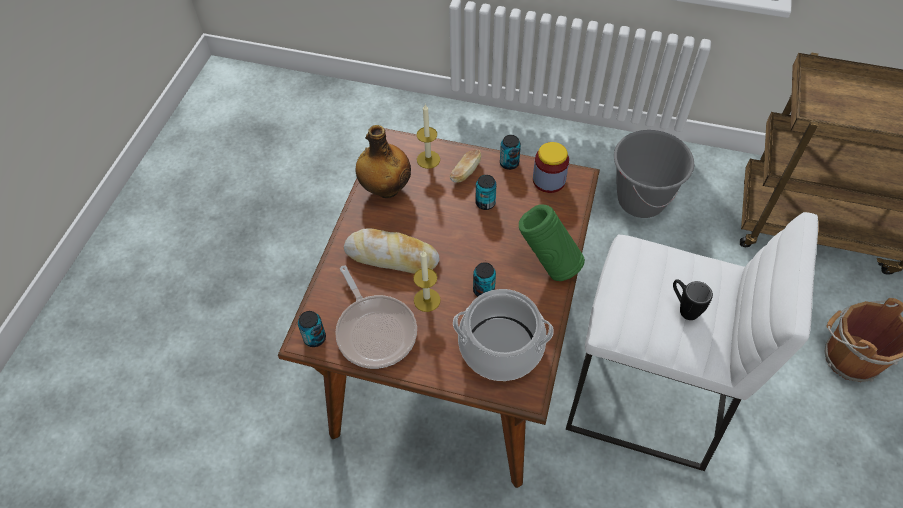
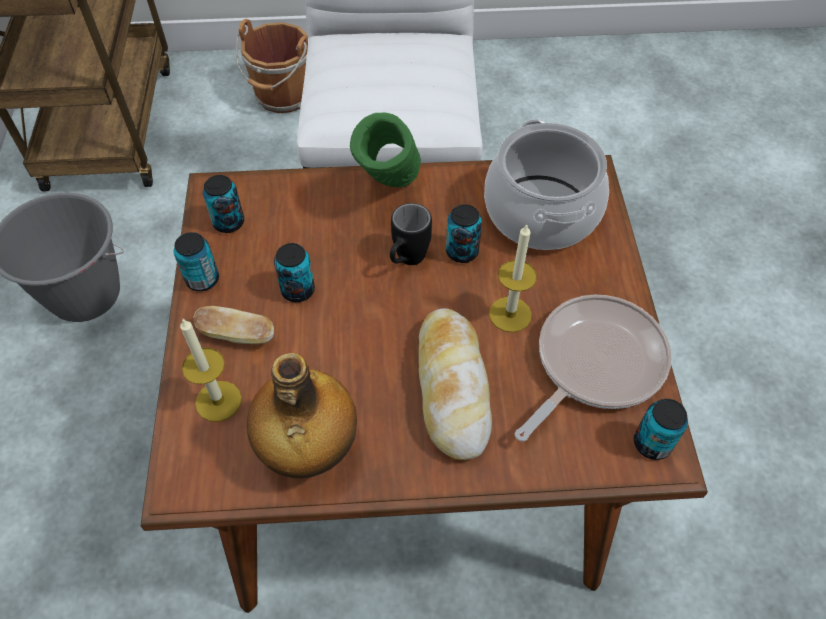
camera: 110 degrees left, 0 degrees up
jar [533,142,569,193] -> can [203,175,244,233]
black mug [673,279,713,320] -> black mug moved to [390,203,432,265]

